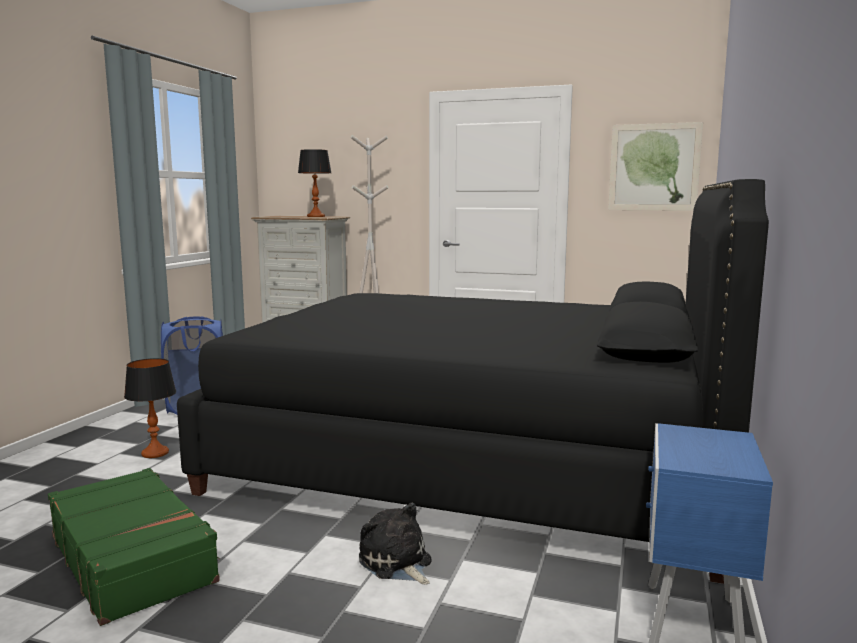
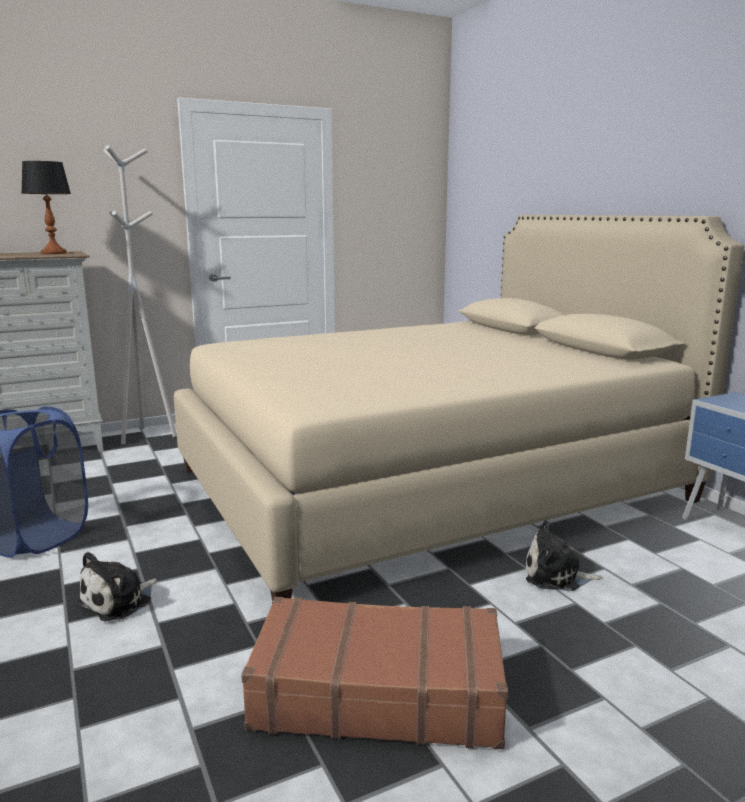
camera: 45 degrees left, 5 degrees up
green suitcase [48,468,220,626] -> brown suitcase [241,597,508,749]
table lamp [124,358,176,458] -> plush toy [77,552,157,621]
black bed [177,179,769,584] -> beige bed [174,215,744,601]
picture [608,122,703,211] -> none

